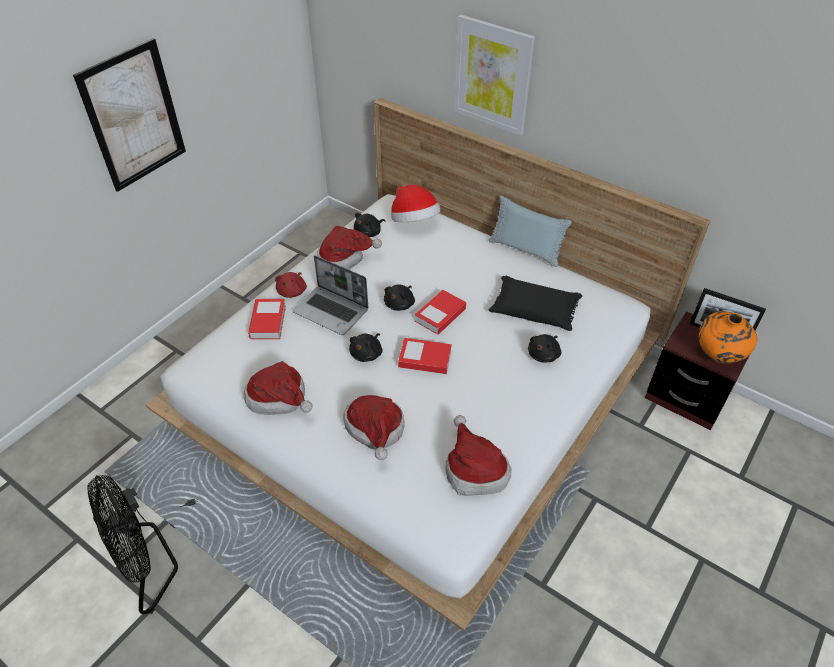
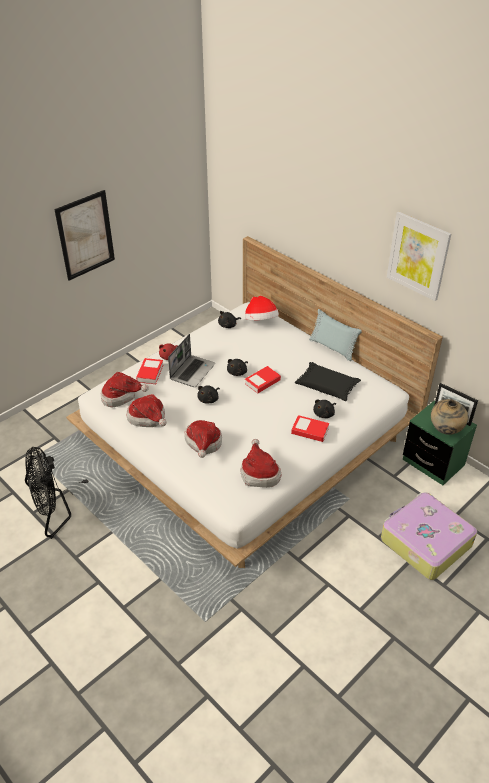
camera: 10 degrees right, 5 degrees down
laptop [292,255,368,335] -> laptop turned 105 degrees counterclockwise [168,334,215,387]
hat [317,226,382,270] -> hat moved to [101,372,149,407]
book [398,338,452,374] -> book moved to [291,415,329,442]
picture [454,14,535,136] -> picture moved to [387,212,451,301]
brown nightstand [645,311,750,431] -> green nightstand [403,400,477,485]
orange vase [699,311,757,364] -> beige vase [431,399,469,435]
none -> suitcase [381,492,477,580]

